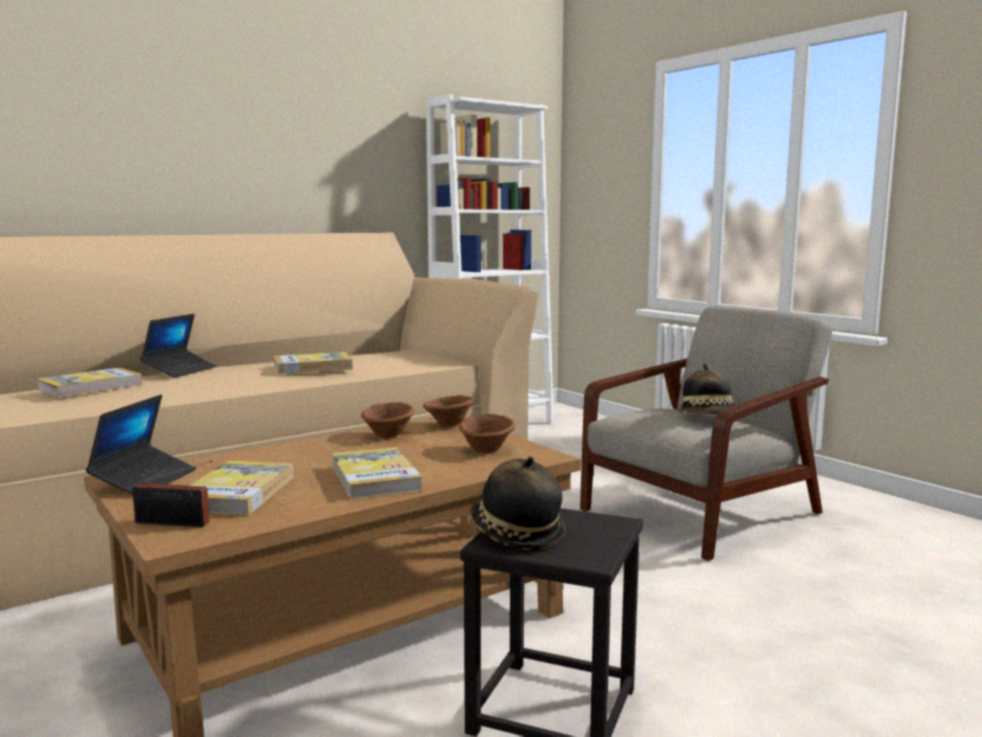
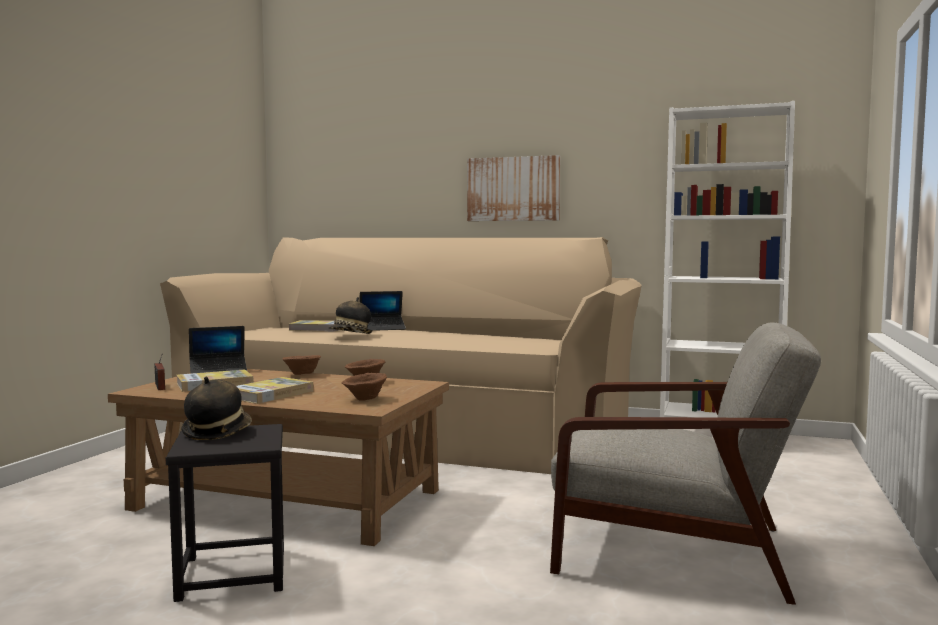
camera: 55 degrees right, 5 degrees down
book [273,352,353,374] -> none
brown bowl [423,395,475,427] -> brown bowl moved to [283,355,321,375]
hat [678,364,737,414] -> hat moved to [329,297,372,334]
none -> picture [467,155,560,221]

